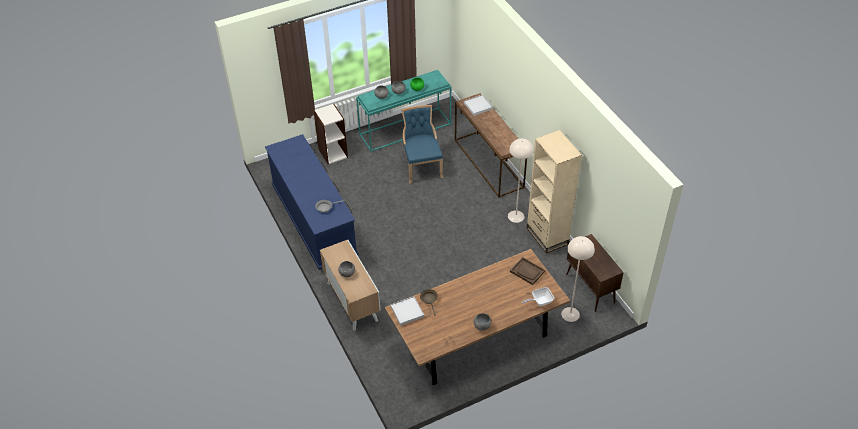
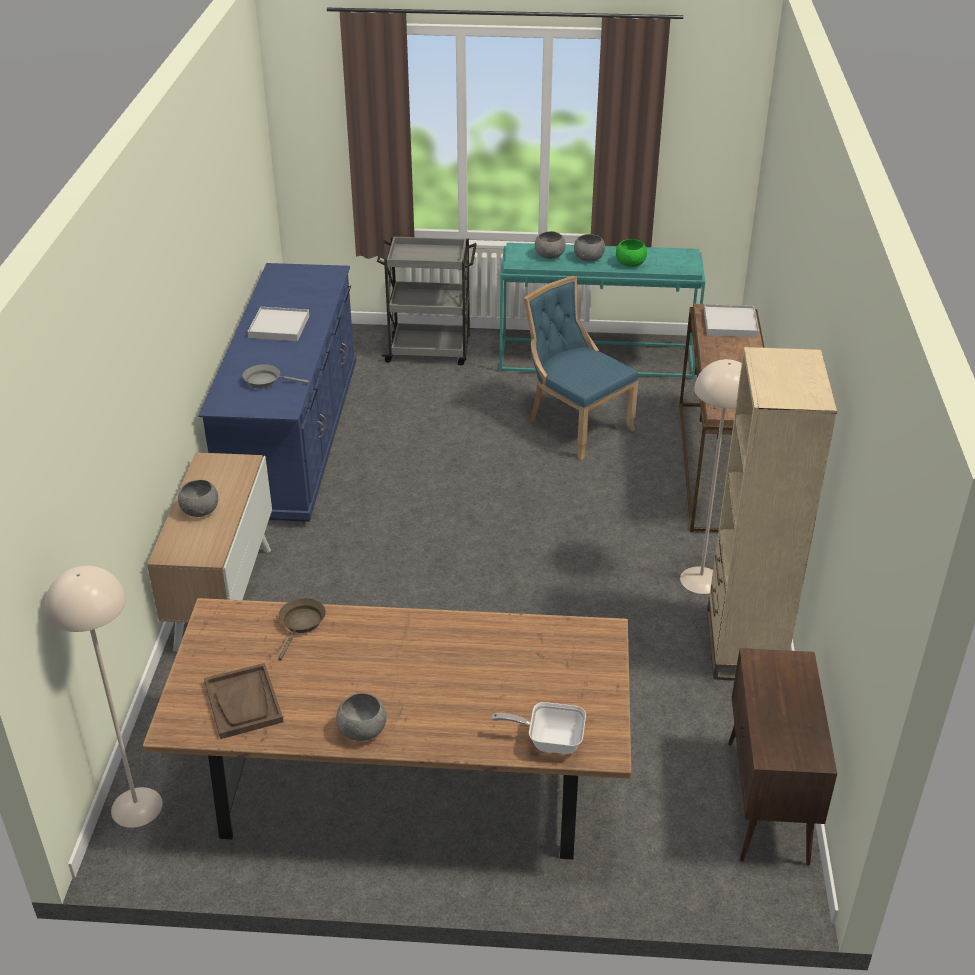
camera: 30 degrees right, 10 degrees down
bookcase [313,104,348,164] -> grey cart [377,236,477,365]
white tray [390,296,424,326] -> white tray moved to [247,307,309,341]
blue chair [402,105,443,184] -> blue chair turned 60 degrees counterclockwise [524,276,639,460]
brown tray [510,257,545,285] -> brown tray moved to [204,663,283,739]
beige floor lamp [561,236,595,322] -> beige floor lamp moved to [45,566,163,828]

